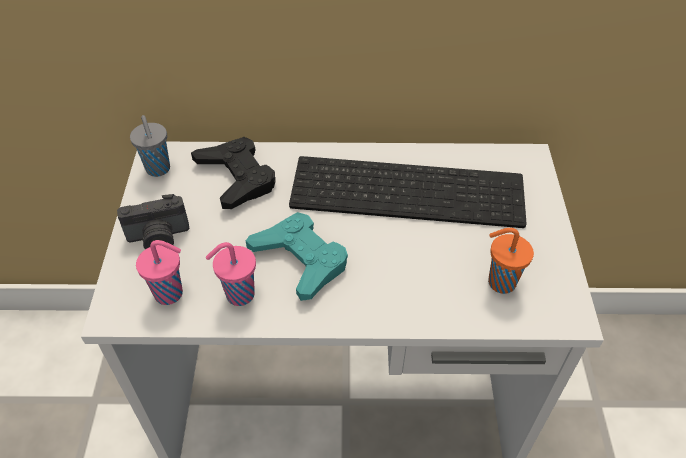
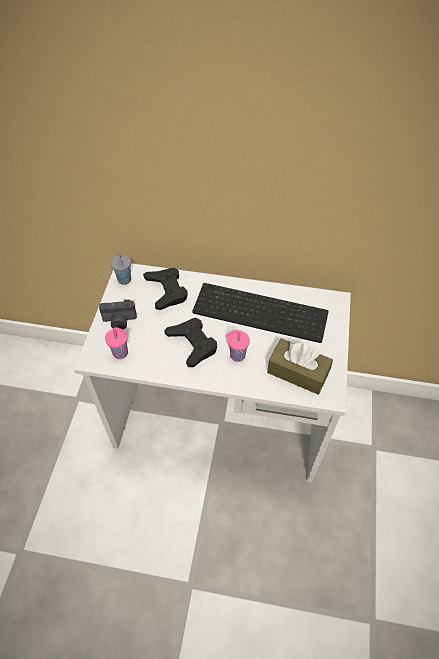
camera: 10 degrees right, 5 degrees up
pink cup [206,242,256,306] -> pink cup moved to [225,330,250,362]
turquoise game controller [246,212,348,301] -> black game controller [164,318,217,367]
orange cup [488,228,534,294] -> brown tissue box [267,338,333,395]

